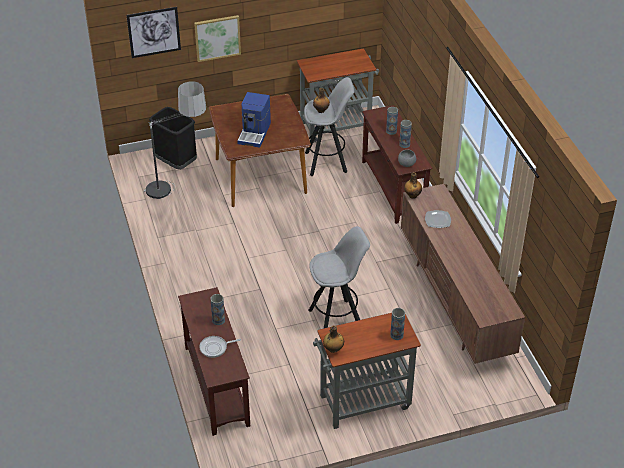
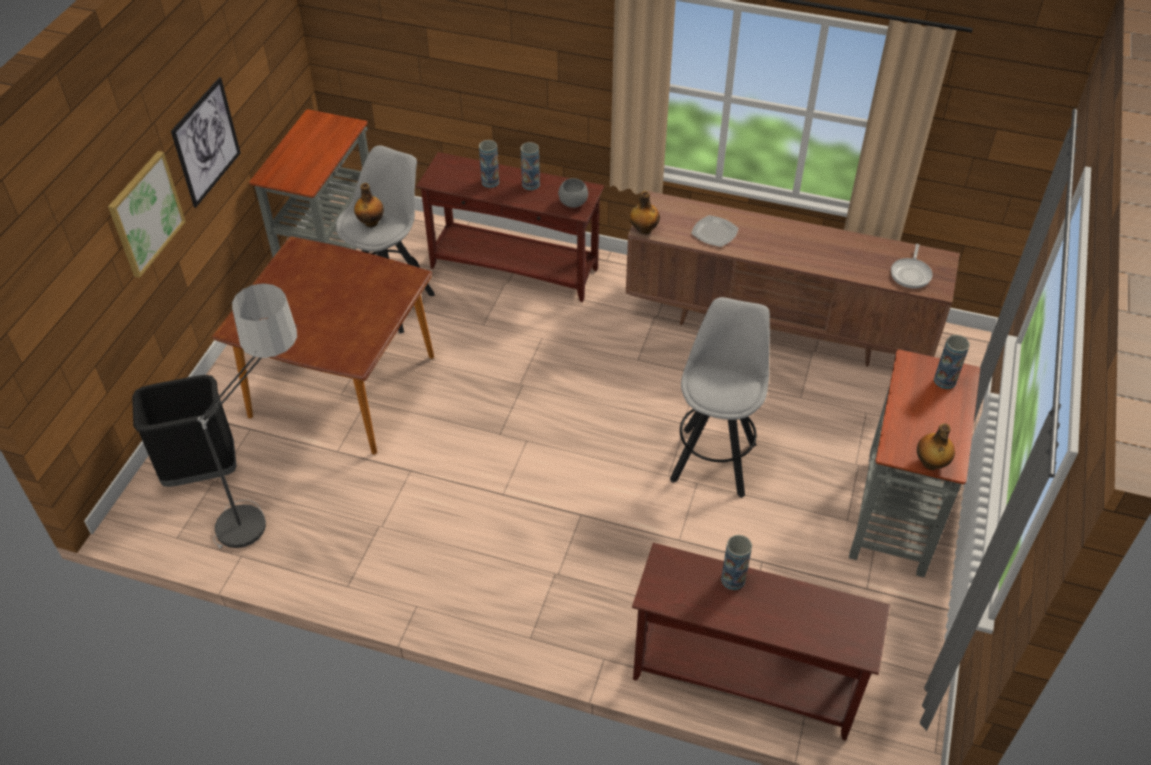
camera: 55 degrees left, 5 degrees up
picture [126,7,181,58] -> picture moved to [171,77,241,208]
frying pan [199,336,241,358] -> frying pan moved to [891,244,933,289]
coffee machine [237,92,271,147] -> none

